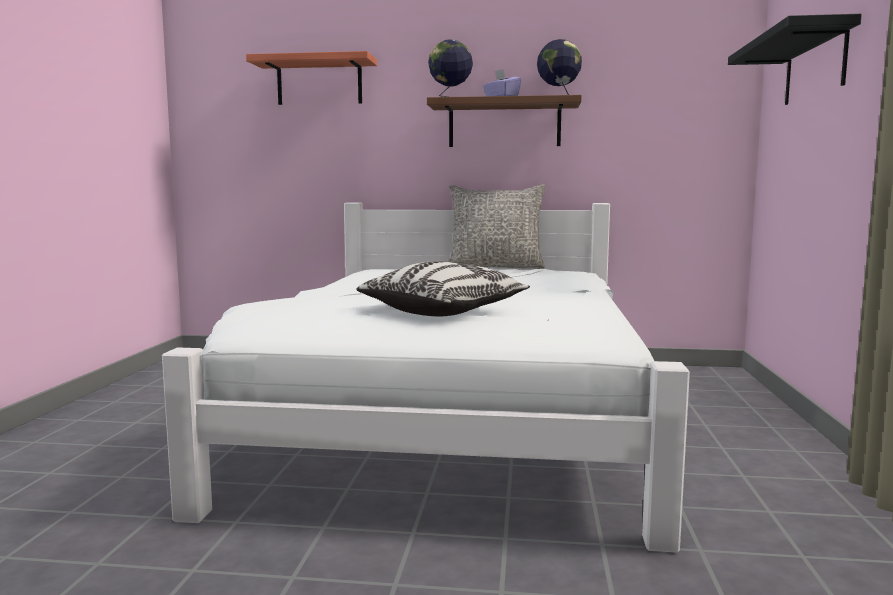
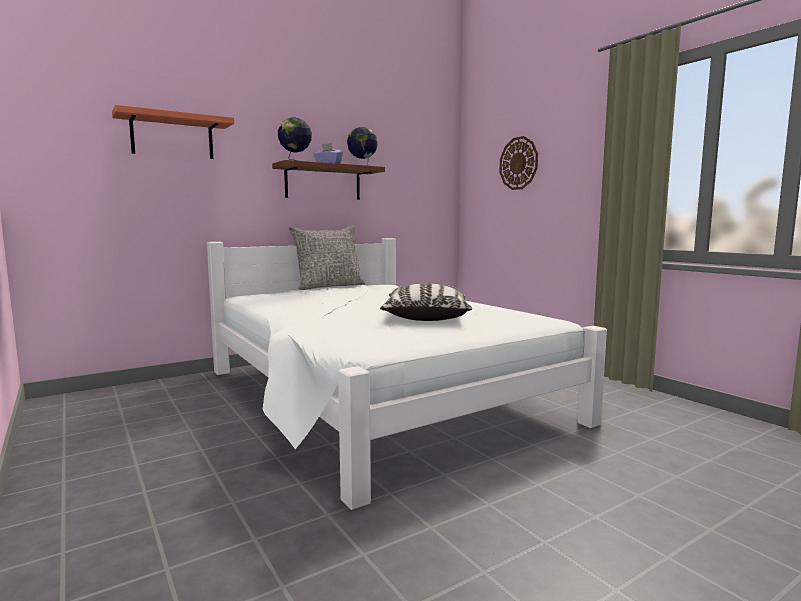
camera: 40 degrees left, 0 degrees up
black shelf [728,14,862,105] -> wall clock [499,136,538,190]

